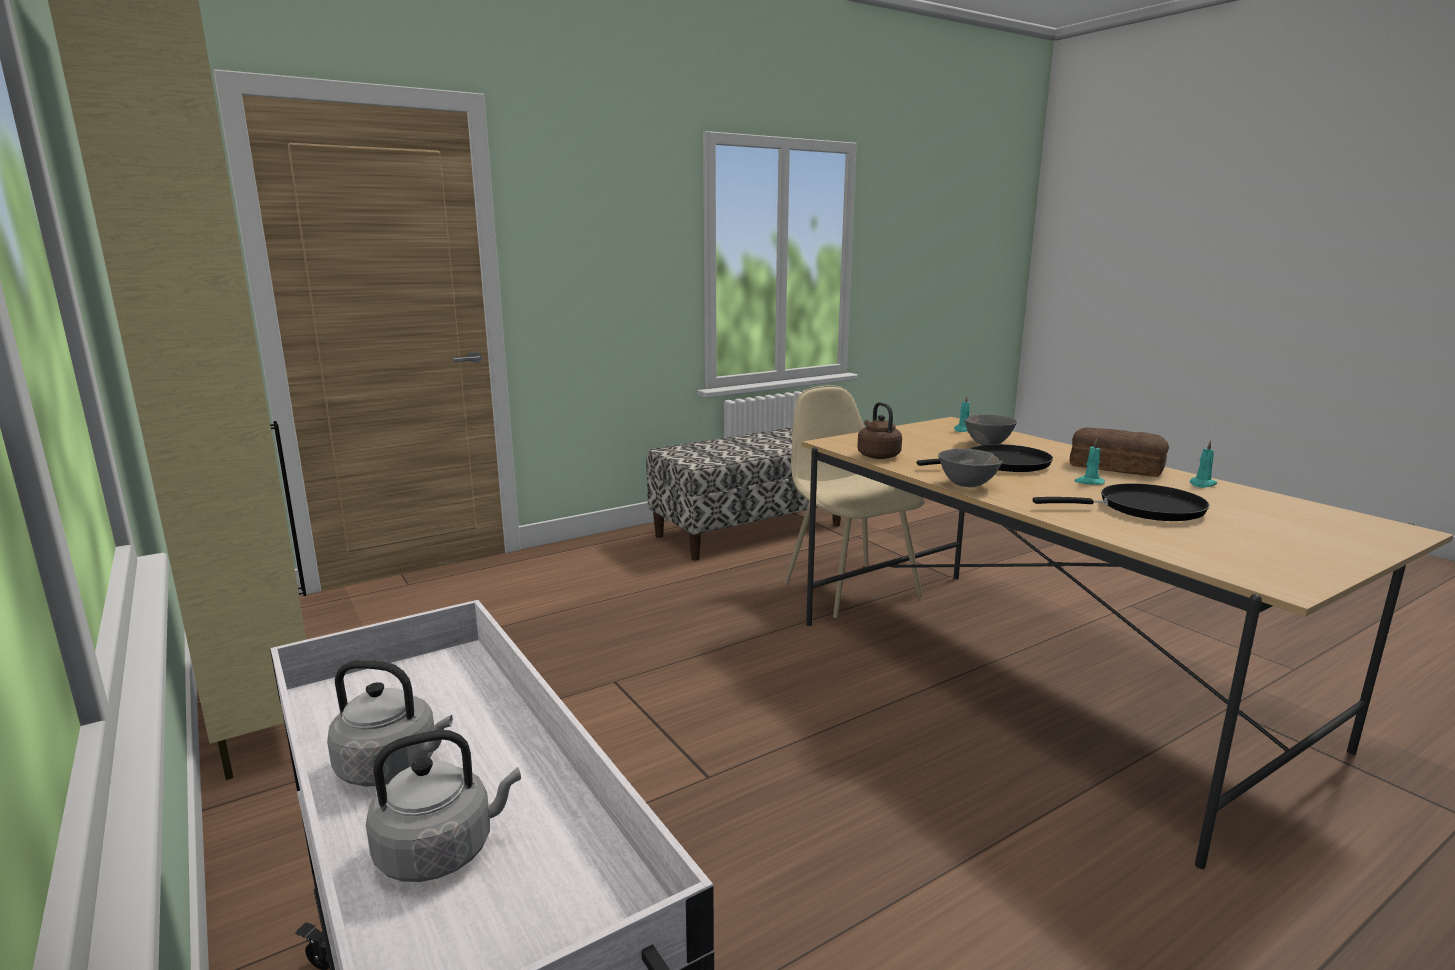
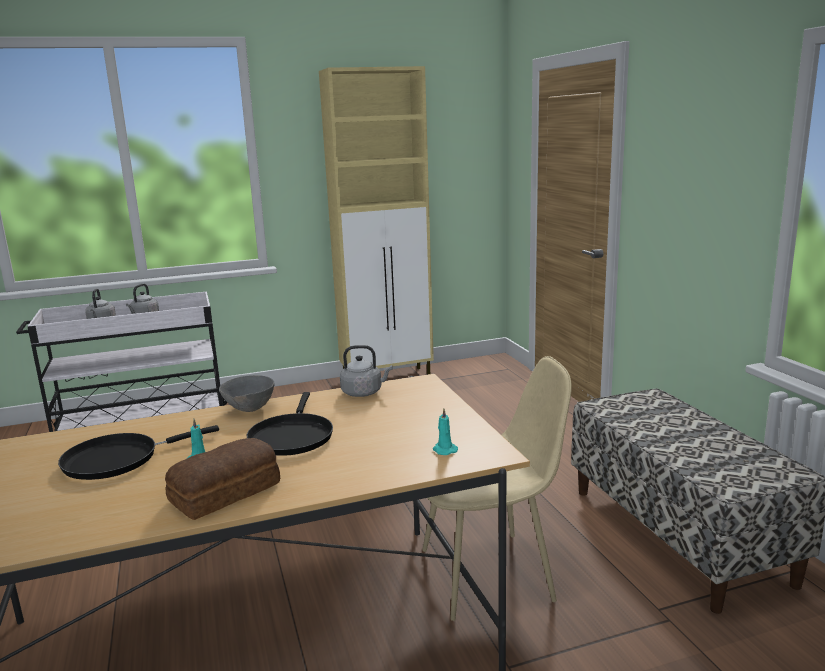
camera: 105 degrees right, 0 degrees up
brown kettle [857,402,902,459] -> grey kettle [340,345,393,397]
grey bowl [964,414,1017,445] -> none
black frying pan [1033,483,1210,521] -> black frying pan turned 45 degrees clockwise [58,425,219,480]
turquoise candle [1190,440,1217,488] -> none

